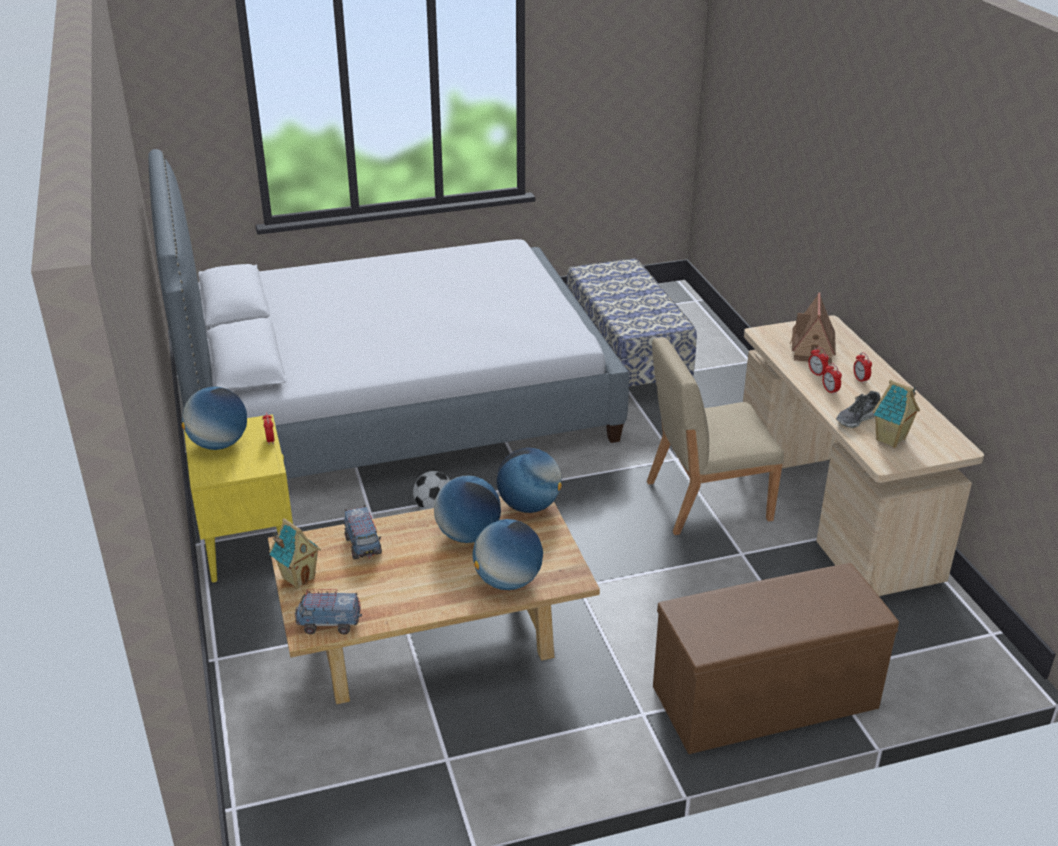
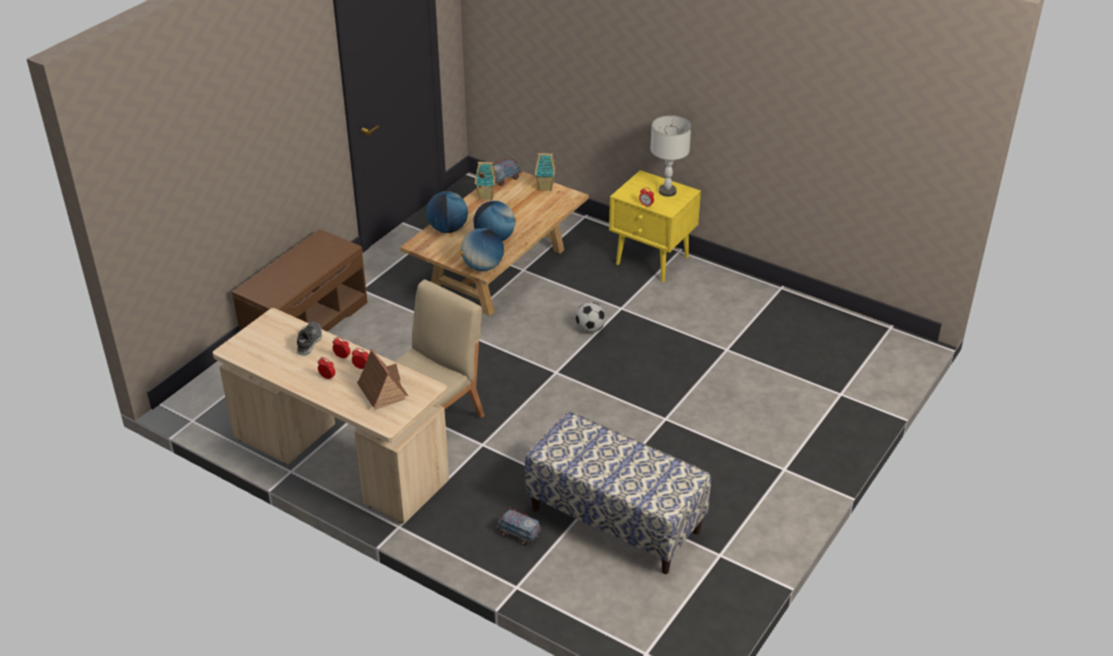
camera: 140 degrees right, 5 degrees up
bed [148,149,629,479] -> none
globe [182,387,247,450] -> grey table lamp [650,115,691,197]
toy truck [344,505,382,559] -> toy truck moved to [497,507,541,545]
toy house [873,380,920,448] -> toy house moved to [475,162,497,200]

